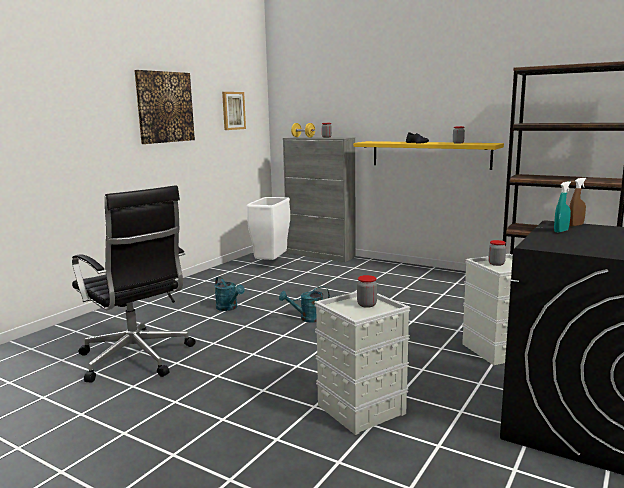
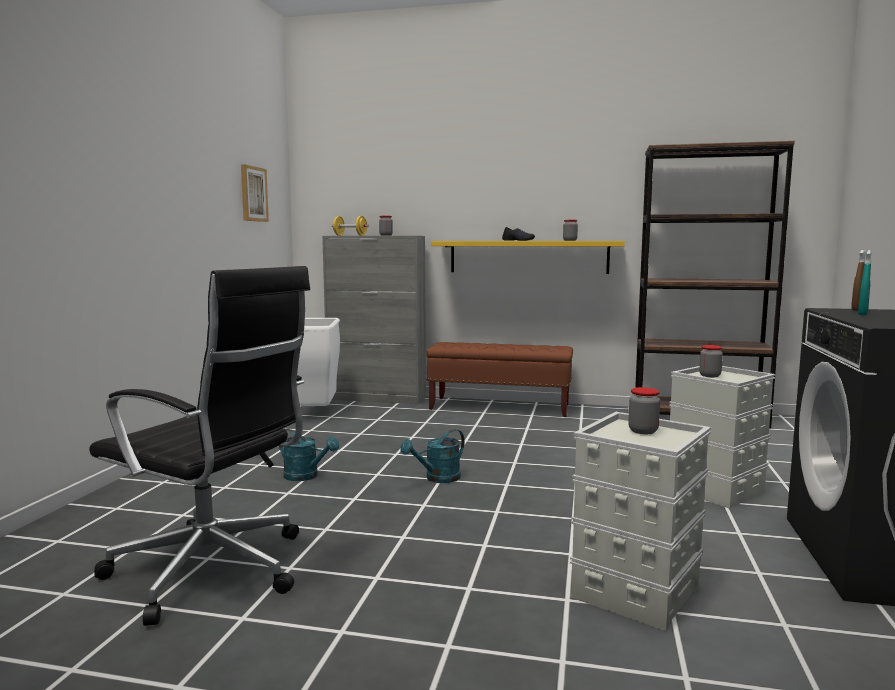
camera: 20 degrees left, 5 degrees down
picture [134,70,195,144] -> none
none -> brown bench [426,342,573,417]

